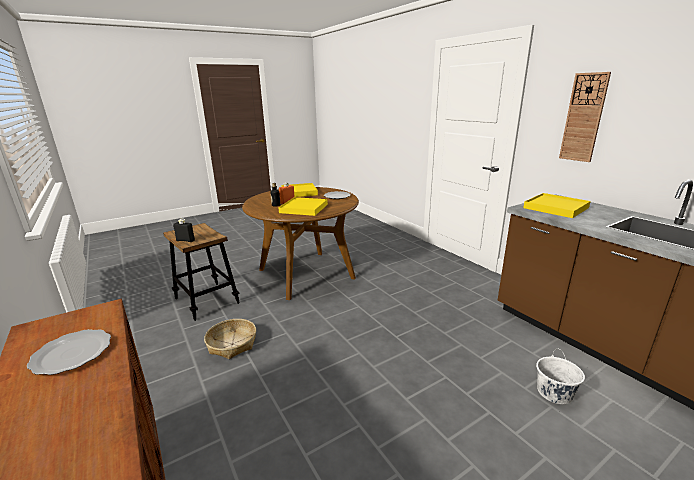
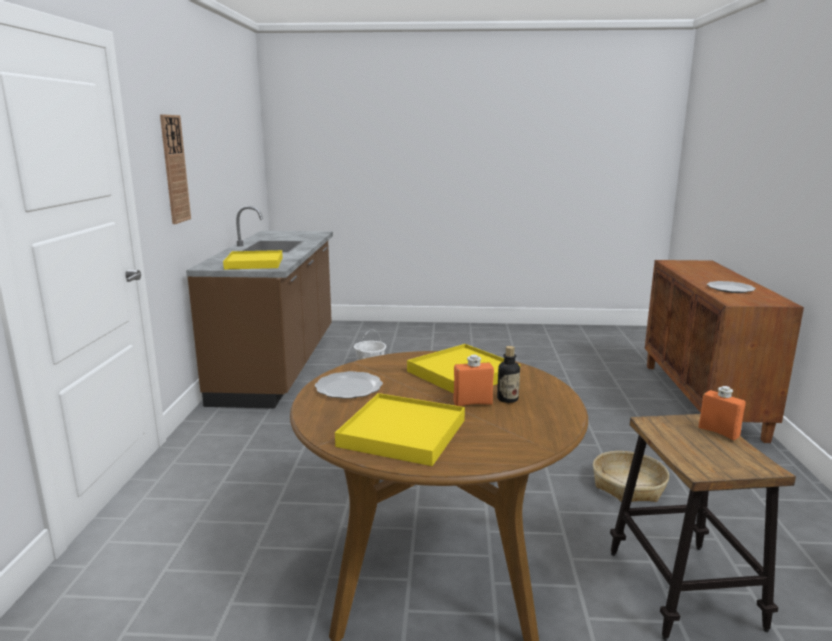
camera: 145 degrees left, 5 degrees down
black bottle [173,218,195,242] -> orange bottle [699,386,746,440]

